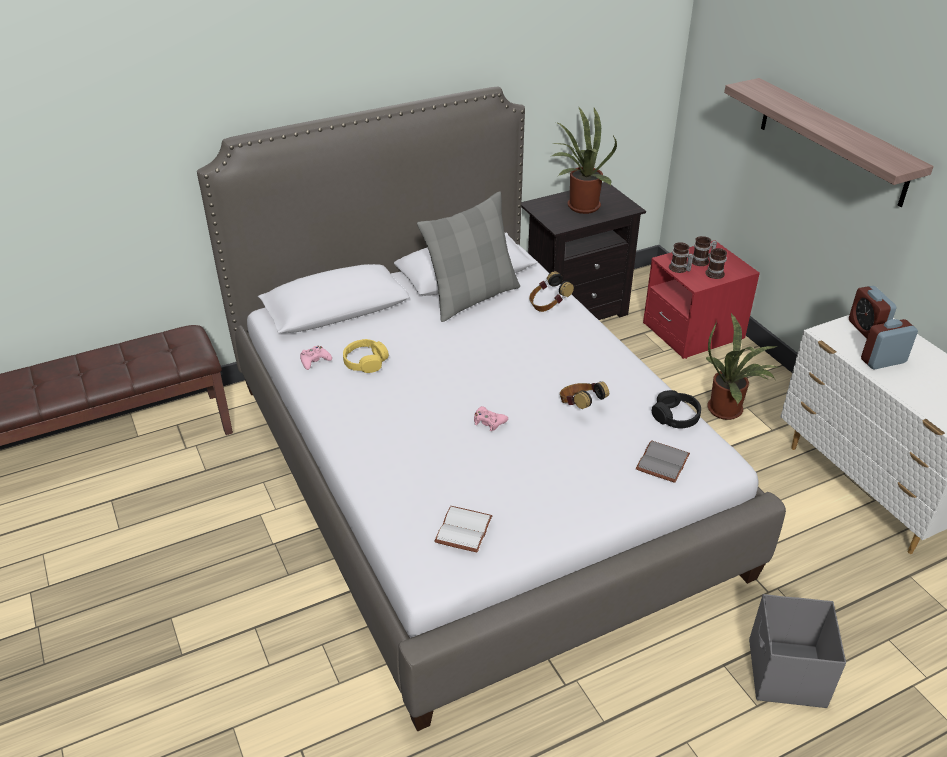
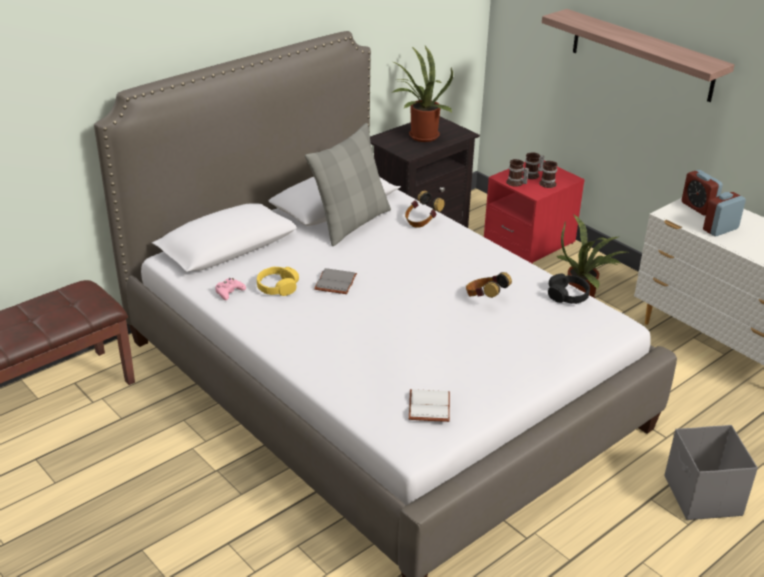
camera: 15 degrees left, 5 degrees down
pink game controller [474,406,508,431] -> none
grey book [636,440,690,483] -> grey book moved to [314,268,357,294]

